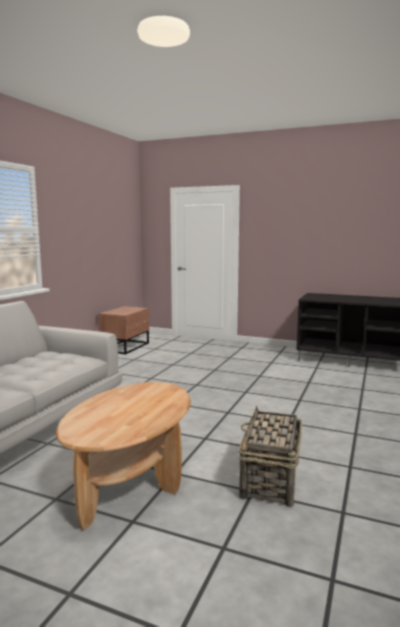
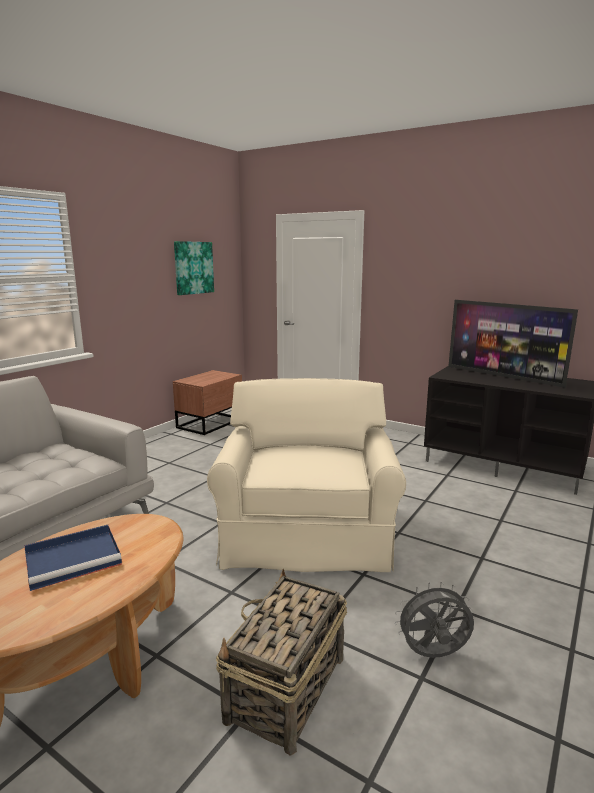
camera: 10 degrees right, 5 degrees up
none -> blue tray [24,525,122,591]
none -> picture [174,241,214,295]
none -> beige armchair [207,378,406,572]
none -> grey fan [395,581,474,658]
none -> television [448,300,578,388]

